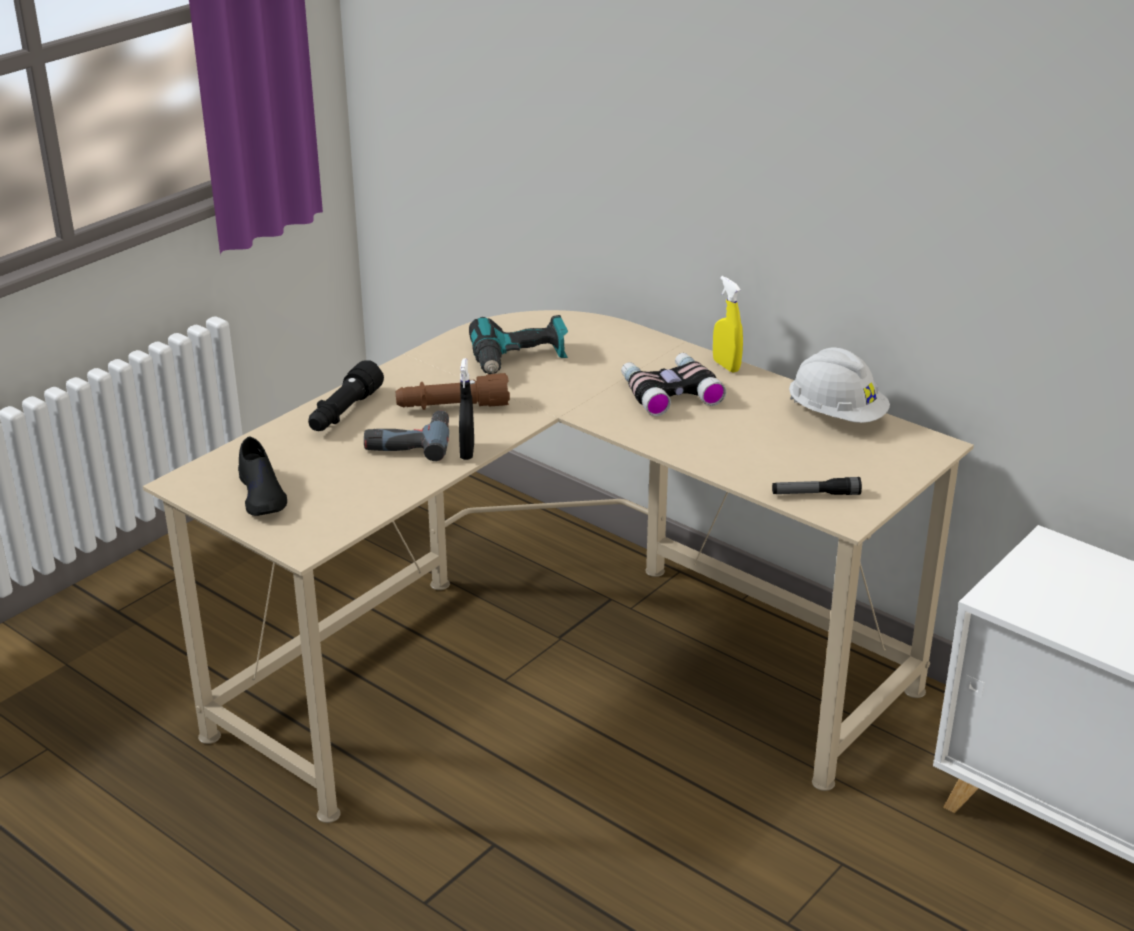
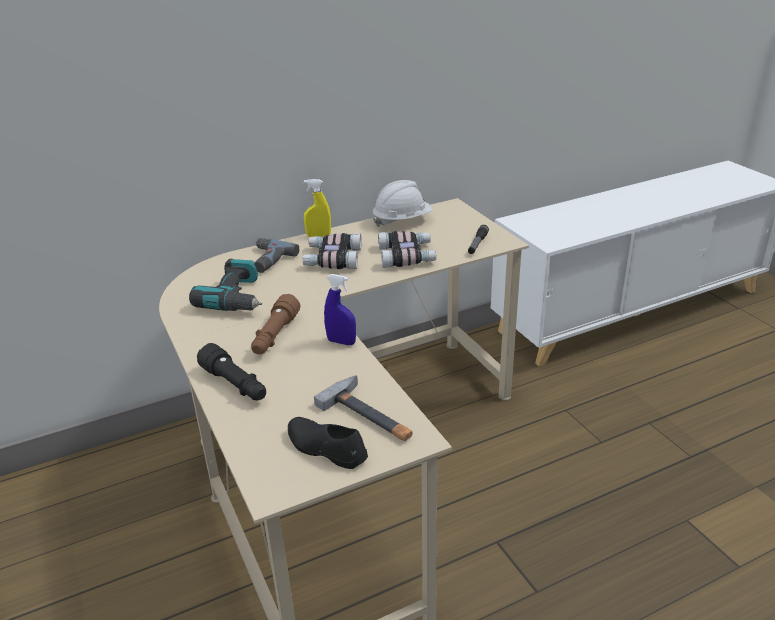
camera: 65 degrees left, 0 degrees up
black shoe [238,436,287,516] -> black shoe turned 150 degrees counterclockwise [288,417,368,469]
power drill [364,410,449,461] -> power drill moved to [254,238,299,273]
black spray bottle [459,358,474,460] -> blue spray bottle [324,274,356,345]
none -> hammer [314,375,413,441]
none -> binoculars [378,231,436,268]

